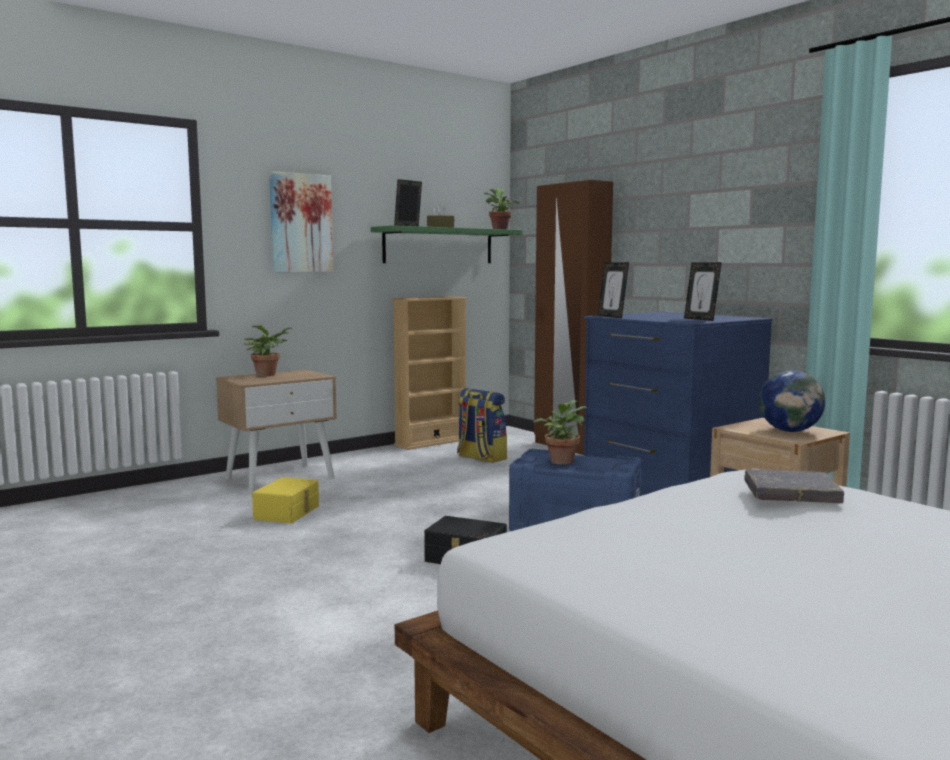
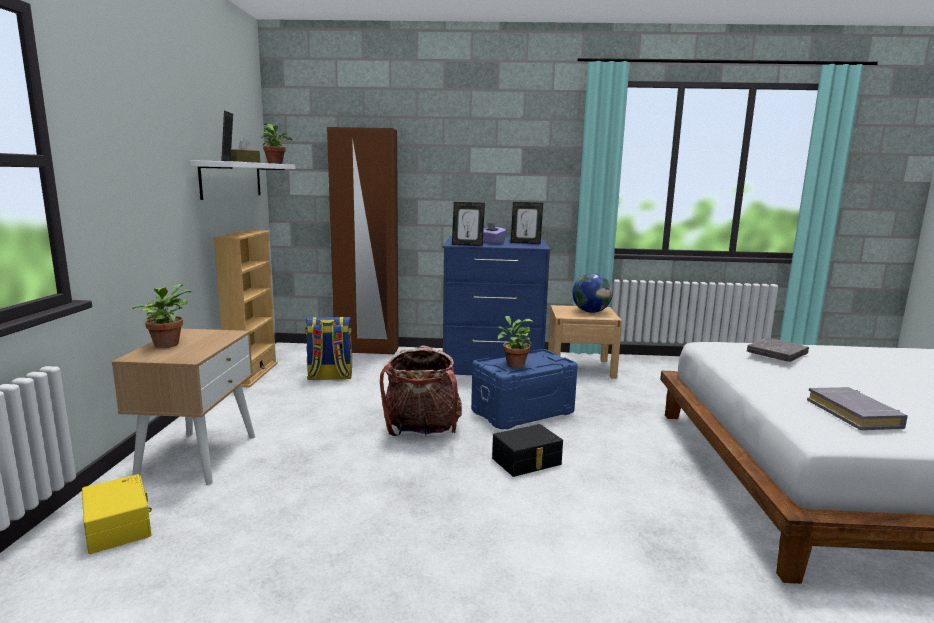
camera: 50 degrees left, 5 degrees up
yellow storage box [252,477,319,523] -> yellow storage box moved to [82,474,152,554]
picture [269,171,333,272] -> none
green shelf [371,225,523,263] -> white shelf [190,160,295,200]
none -> backpack [380,345,462,436]
none -> purple tissue box [483,223,507,244]
none -> grey book [807,387,908,430]

